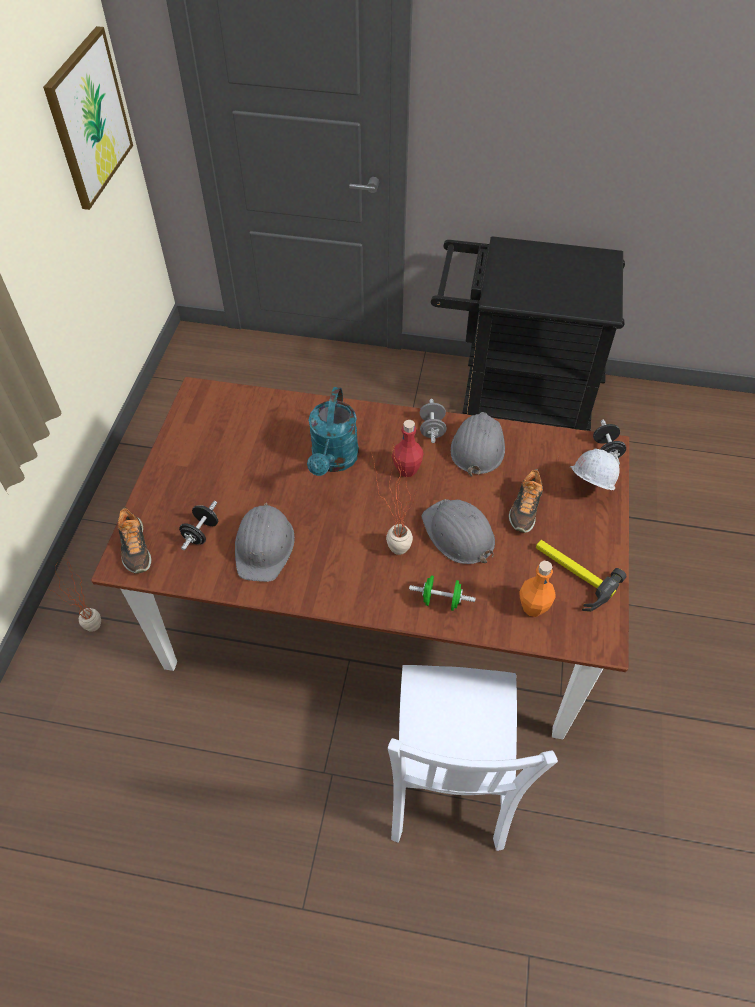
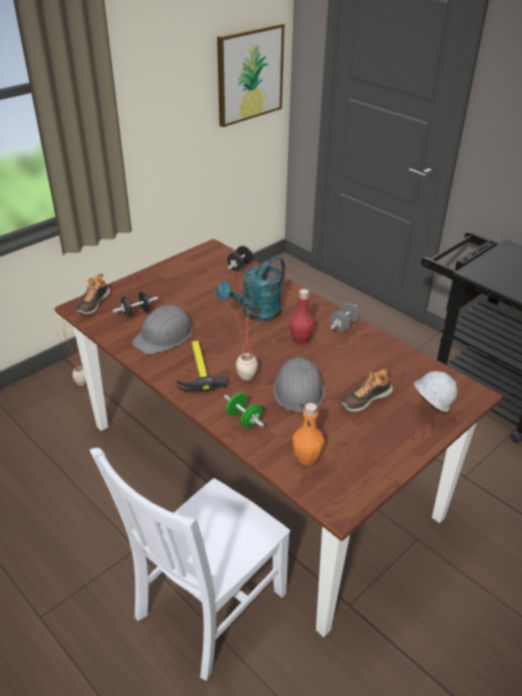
camera: 35 degrees right, 15 degrees down
grey hard hat [451,412,505,477] -> none
hammer [536,540,626,612] -> hammer moved to [177,341,227,392]
black dumbbell [593,420,626,465] -> black dumbbell moved to [227,246,253,271]

